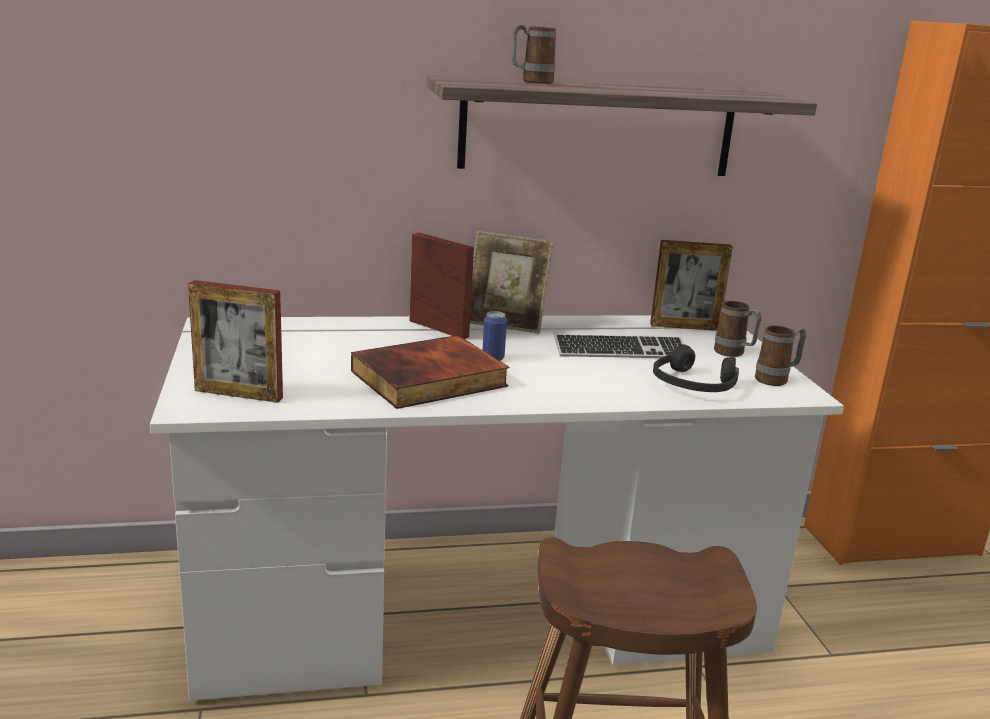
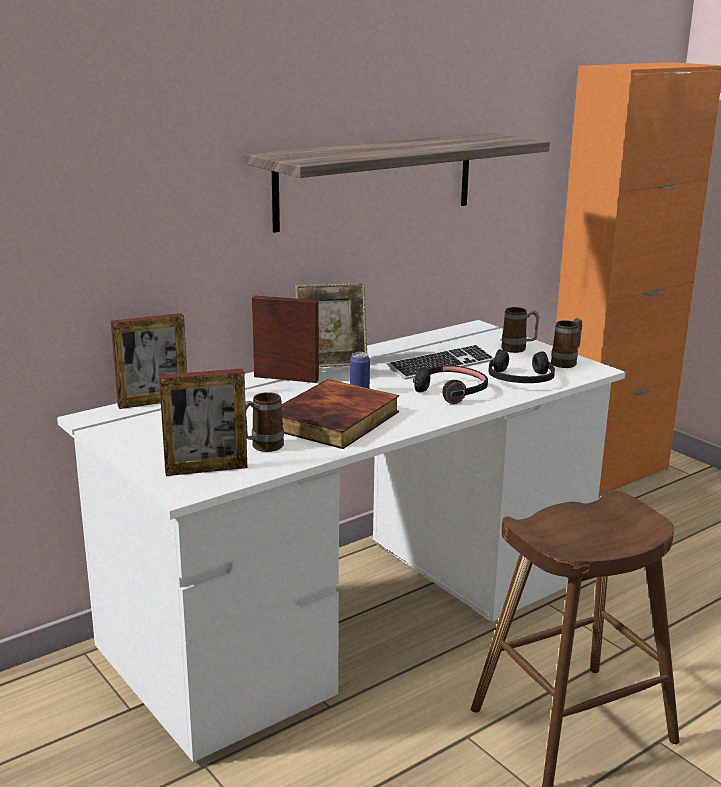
camera: 25 degrees left, 0 degrees up
mug [512,24,556,84] -> mug moved to [245,392,284,452]
picture frame [650,240,733,331] -> picture frame moved to [111,313,187,409]
none -> black headphones [413,365,488,404]

